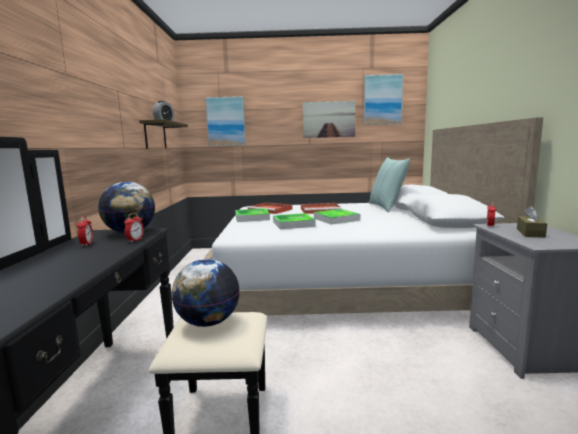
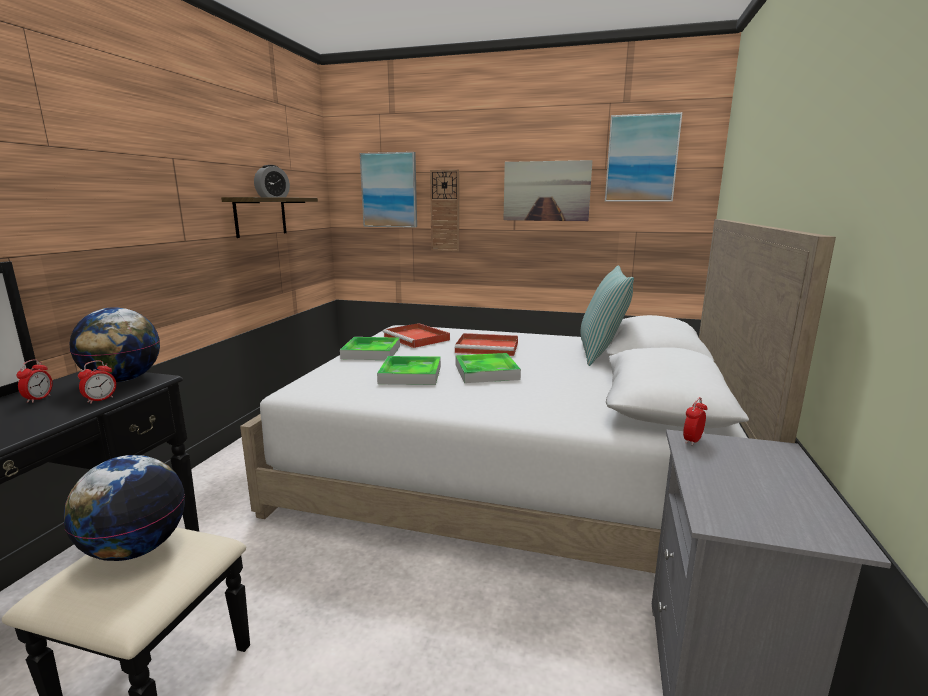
camera: 15 degrees right, 5 degrees up
brown tissue box [517,206,547,238] -> none
none -> wall clock [430,169,459,251]

